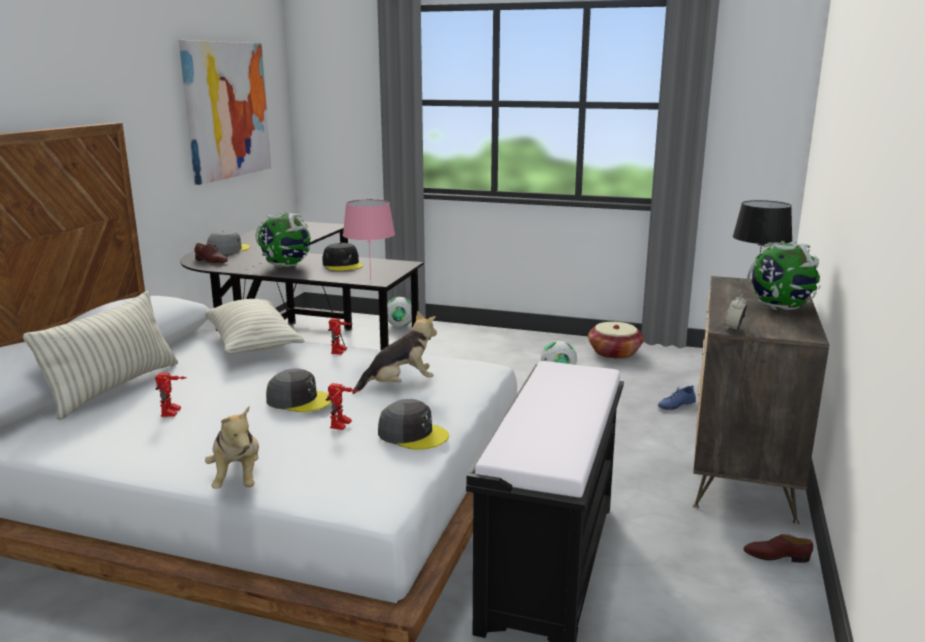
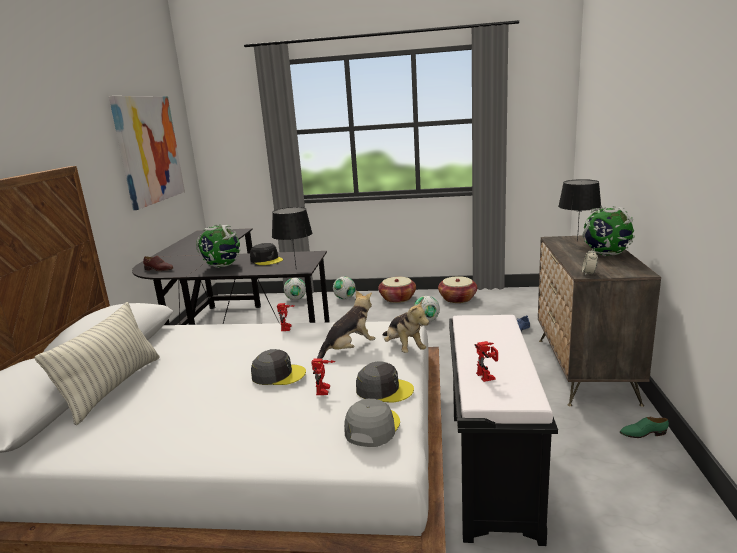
camera: 10 degrees left, 0 degrees up
toy robot [155,373,187,417] -> toy robot moved to [475,341,498,382]
pillow [205,299,304,354] -> none
plush toy [205,406,259,489] -> plush toy moved to [382,301,429,353]
grey cap [207,230,250,254] -> grey cap moved to [344,399,400,447]
pink table lamp [343,199,395,280] -> black table lamp [272,207,312,270]
brown shoe [744,534,813,563] -> green shoe [620,417,669,438]
none -> football [333,277,356,299]
none -> basket [378,277,416,303]

